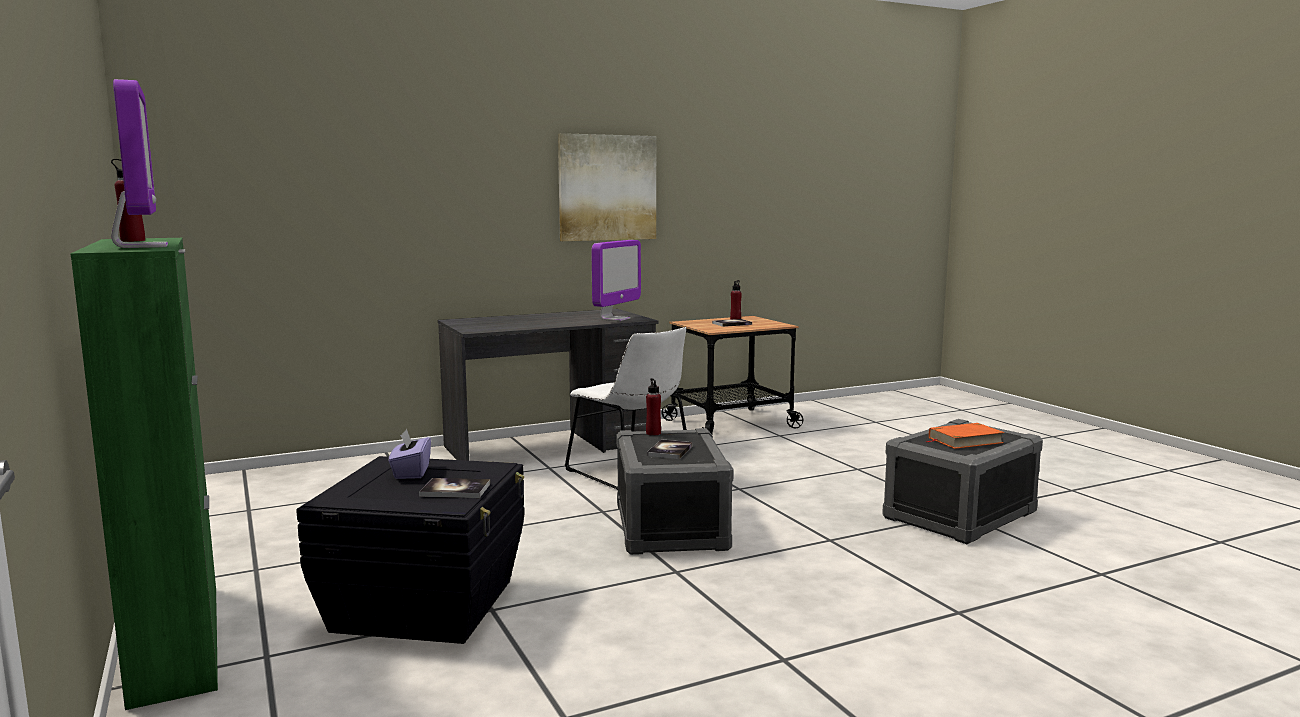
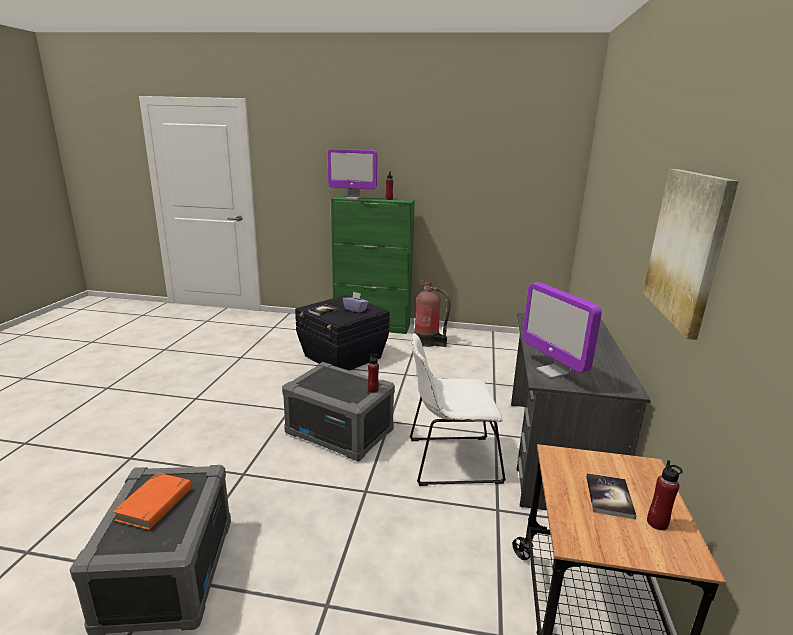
camera: 125 degrees right, 10 degrees up
book [647,439,693,459] -> none
none -> fire extinguisher [414,280,451,347]

